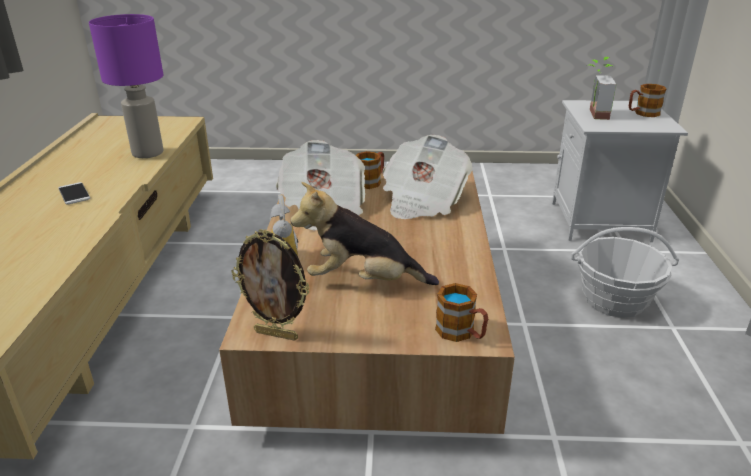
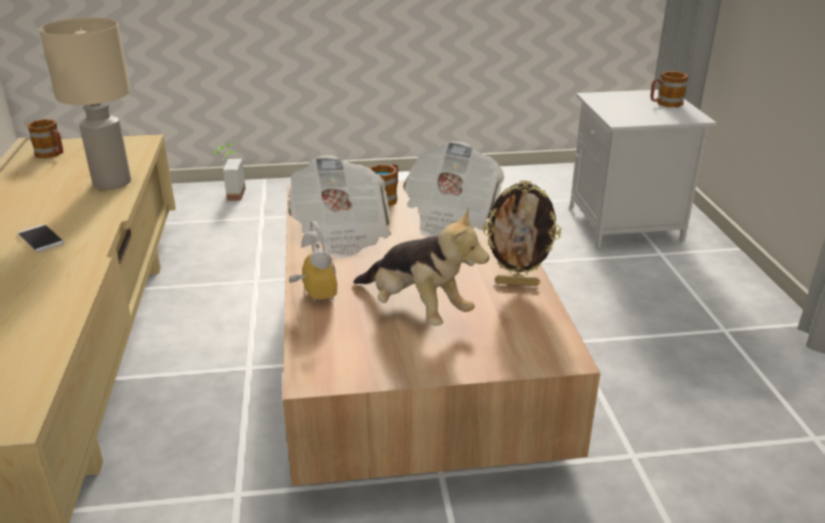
camera: 10 degrees left, 0 degrees up
purple table lamp [89,14,163,158] -> beige table lamp [39,17,131,190]
picture frame [231,229,310,341] -> picture frame moved to [483,180,561,286]
plush toy [290,182,439,285] -> plush toy turned 135 degrees counterclockwise [353,208,489,326]
mug [435,283,488,342] -> mug moved to [27,119,63,159]
basket [571,227,679,318] -> none
potted plant [588,57,616,120] -> potted plant moved to [212,144,246,201]

